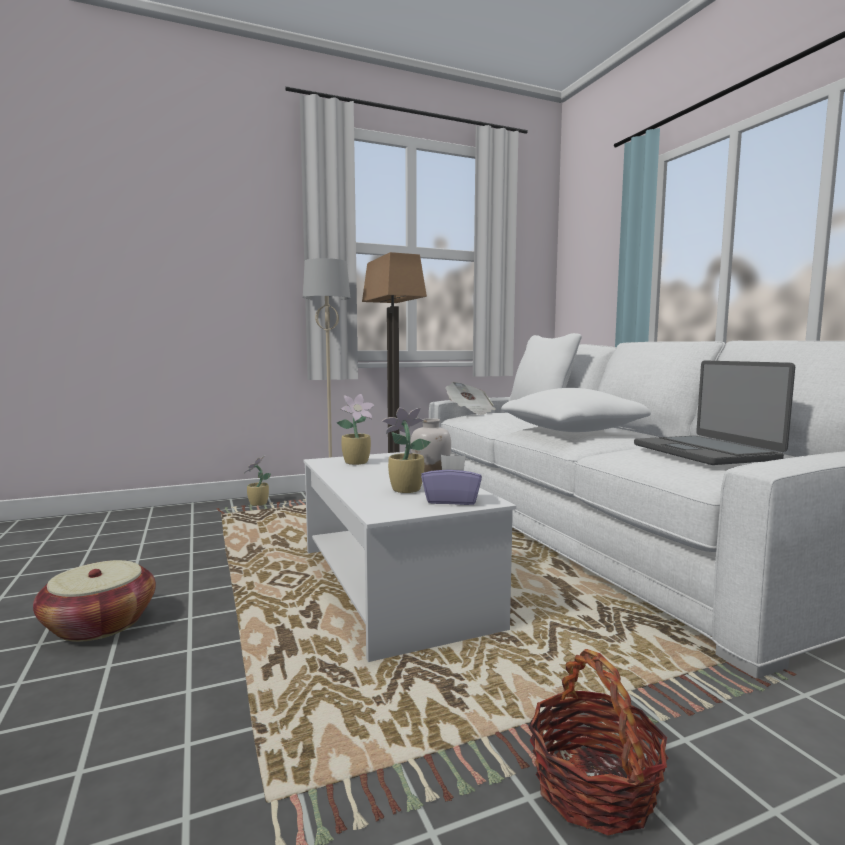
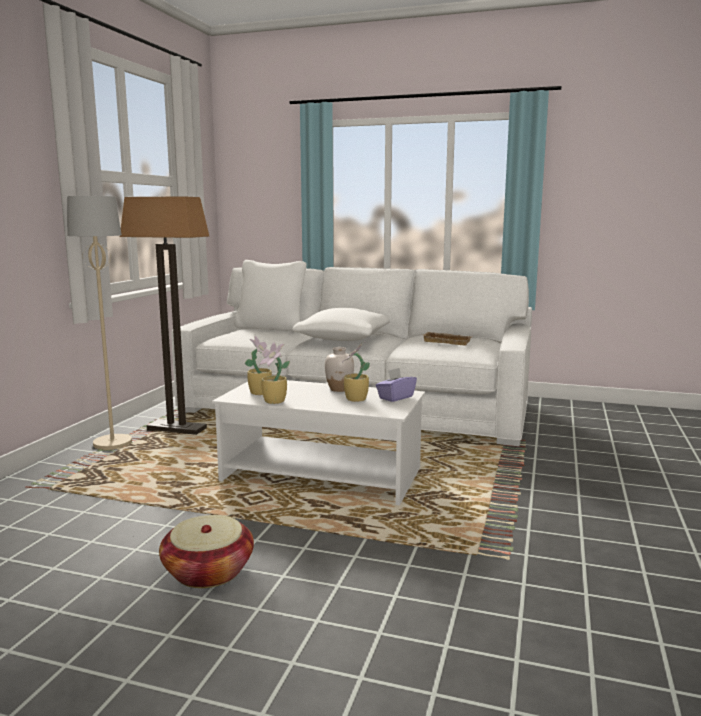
camera: 50 degrees left, 5 degrees up
potted plant [244,456,271,506] -> potted plant moved to [259,342,290,404]
newspaper [445,382,496,415] -> none
basket [528,649,668,836] -> none
laptop [634,360,795,465] -> beige tray [423,332,472,345]

